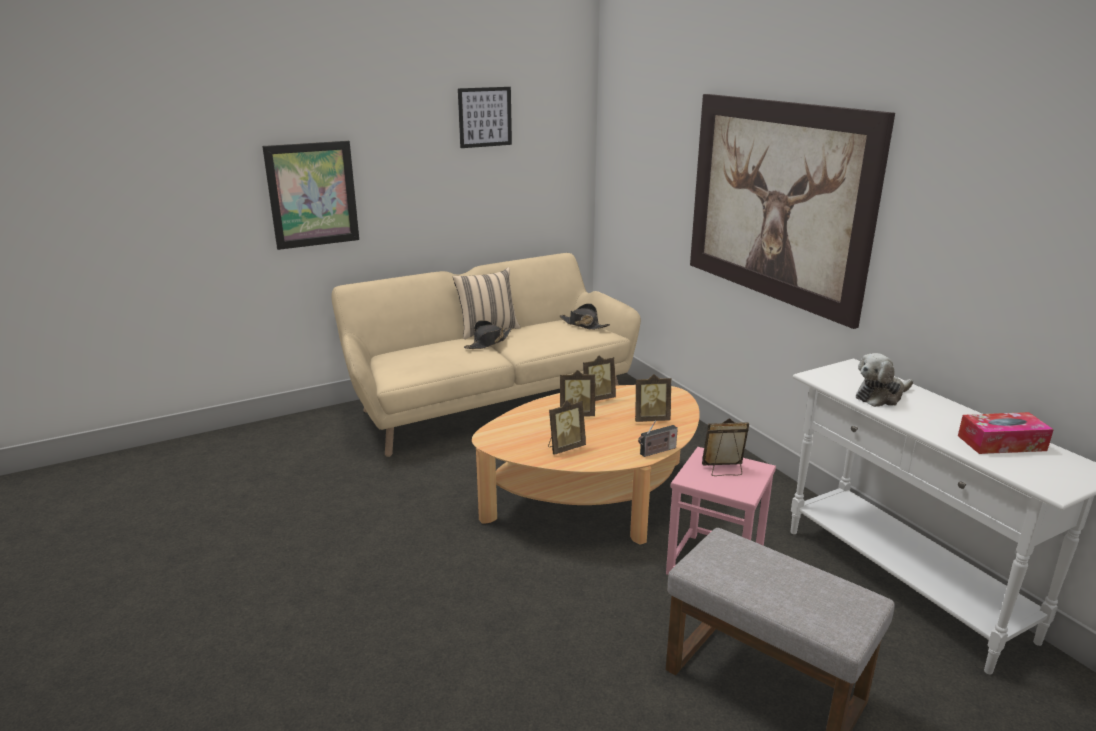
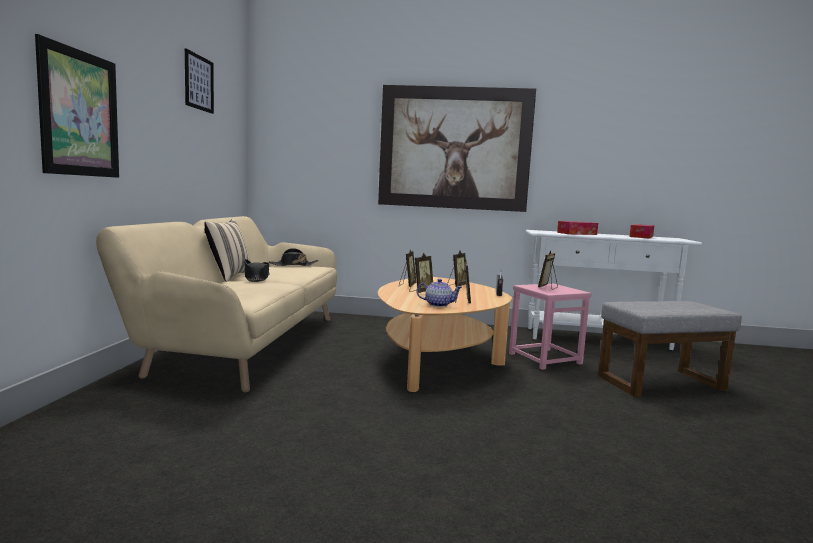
camera: 55 degrees left, 15 degrees down
plush toy [856,353,913,407] -> tissue box [557,221,598,235]
none -> teapot [417,279,462,307]

